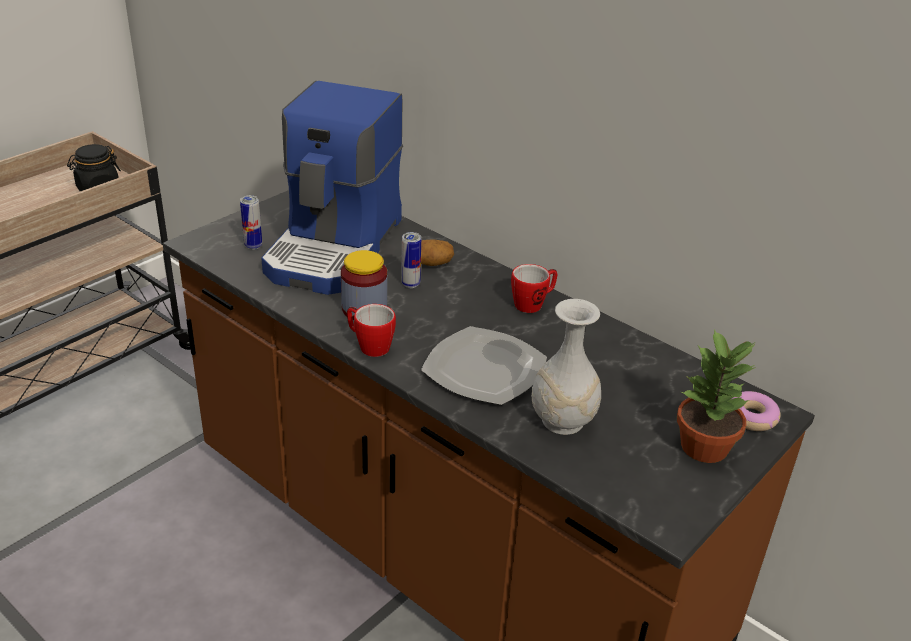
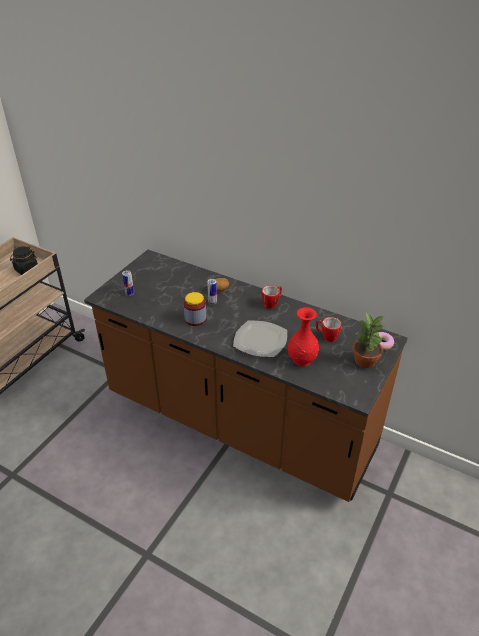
camera: 10 degrees left, 5 degrees up
coffee machine [261,81,403,295] -> none
mug [347,304,396,357] -> mug moved to [316,317,342,342]
white vase [531,299,601,435] -> red vase [288,307,319,366]

